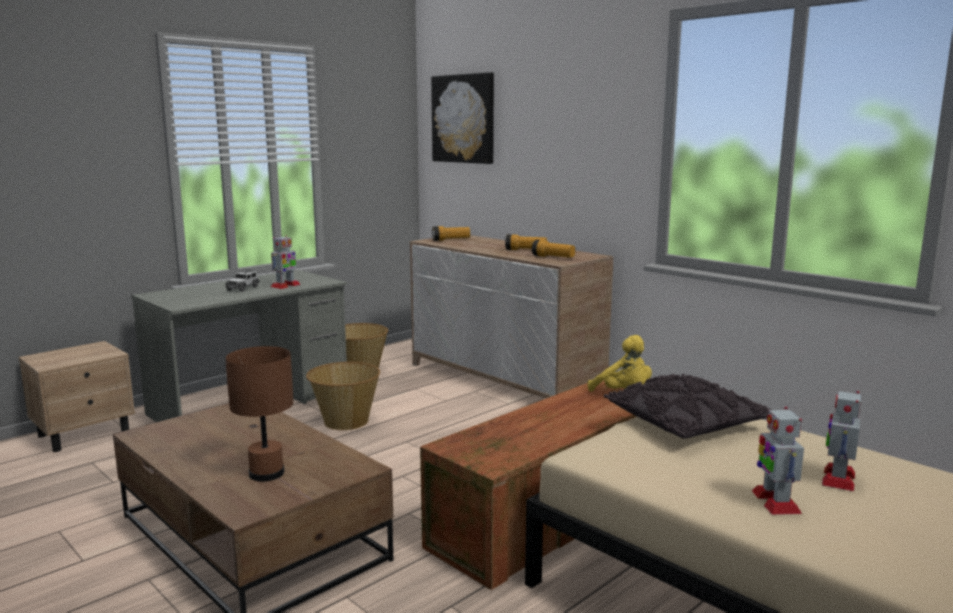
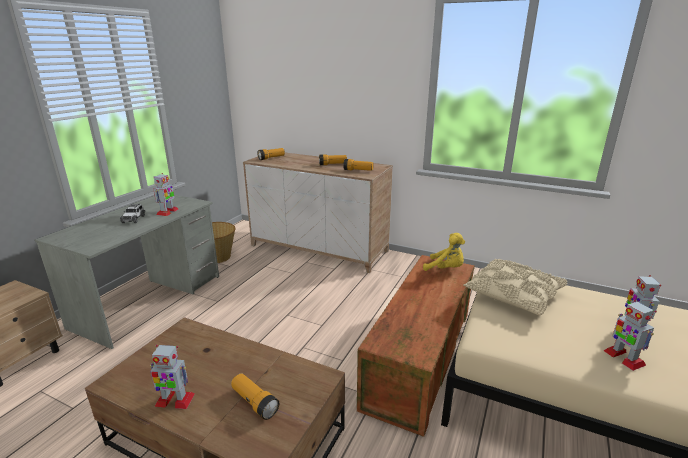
camera: 20 degrees left, 10 degrees up
brown table lamp [226,346,293,482] -> flashlight [231,373,279,420]
basket [306,362,380,430] -> none
picture [431,72,494,164] -> none
black pillow [604,374,772,439] -> beige pillow [463,259,568,316]
none -> toy robot [150,345,195,409]

